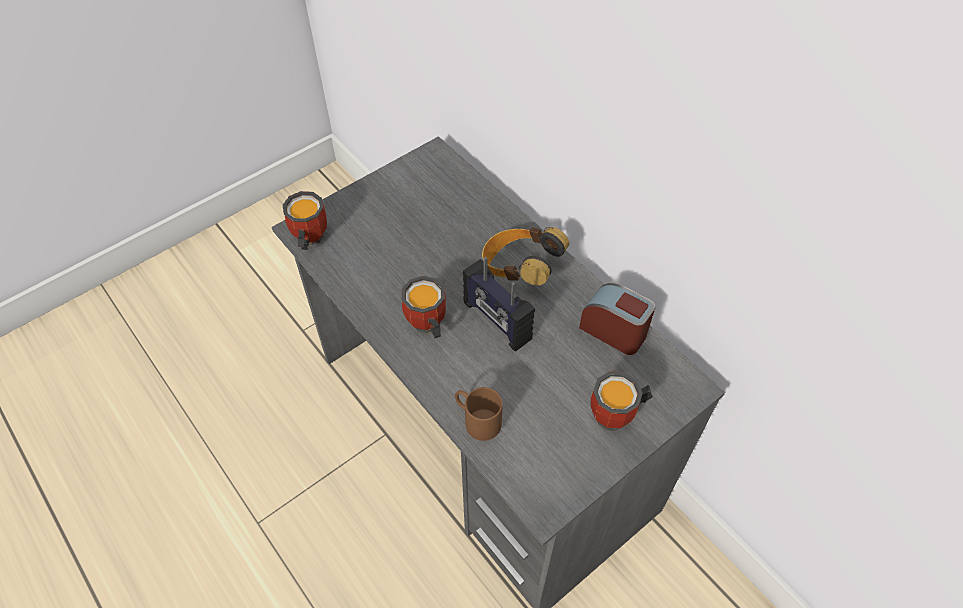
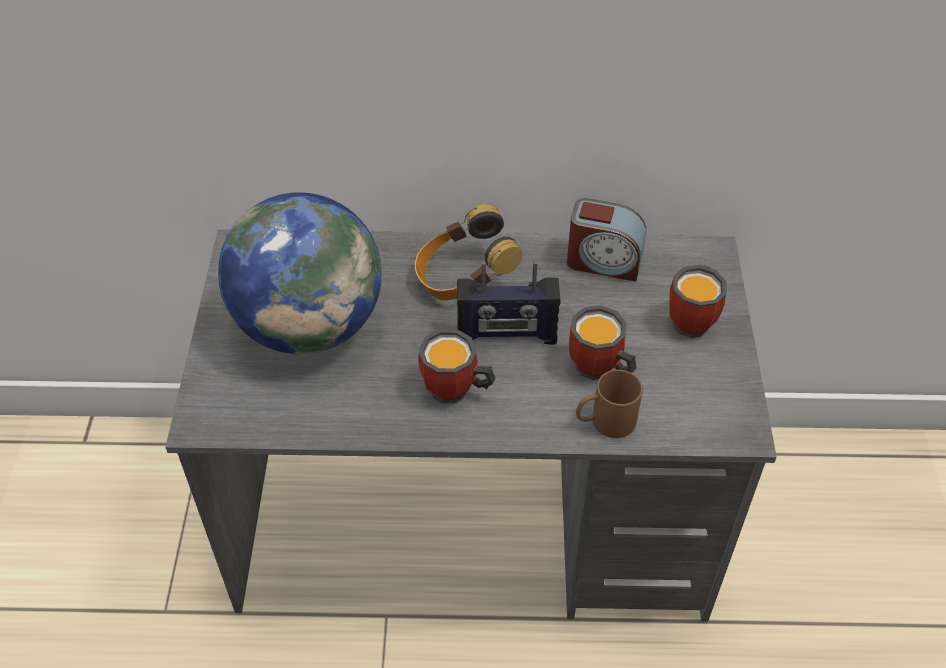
camera: 50 degrees left, 5 degrees down
mug [283,191,327,250] -> mug moved to [569,305,637,380]
alarm clock [579,283,655,355] -> alarm clock turned 150 degrees counterclockwise [567,198,646,282]
none -> globe [218,192,382,354]

